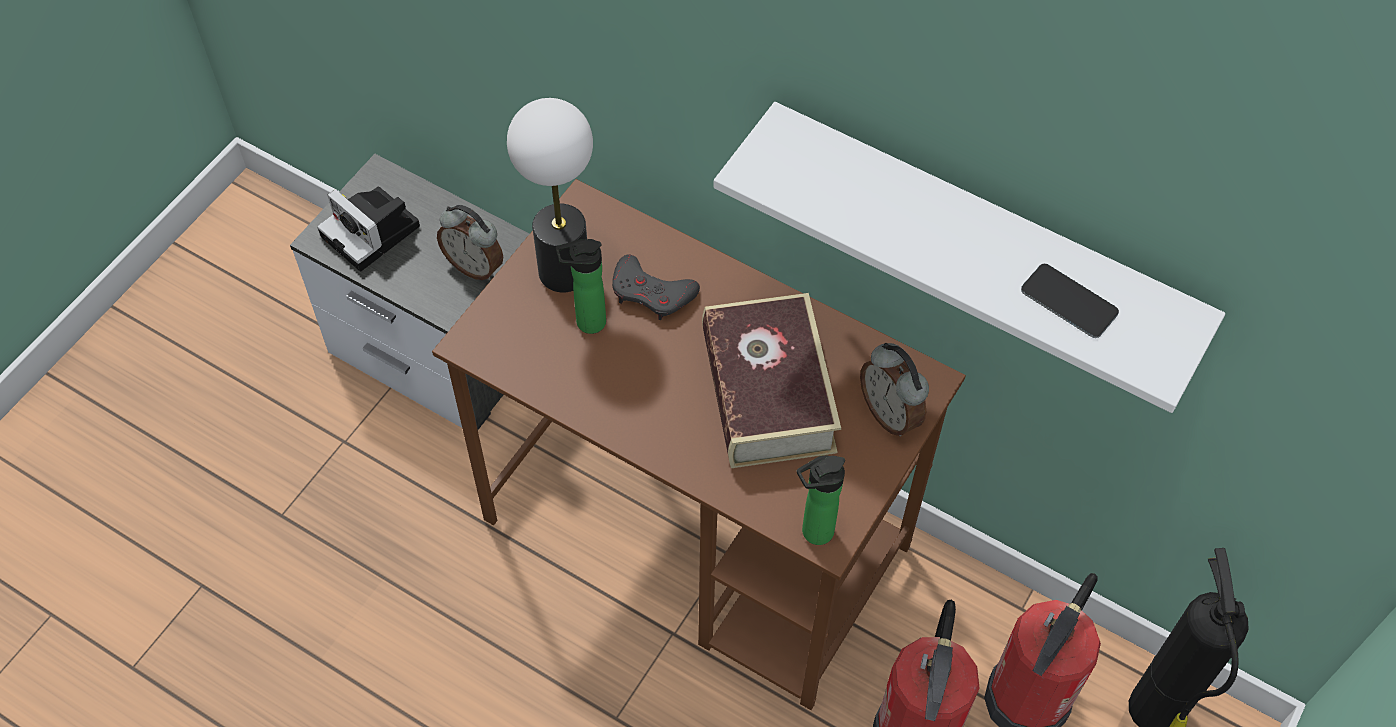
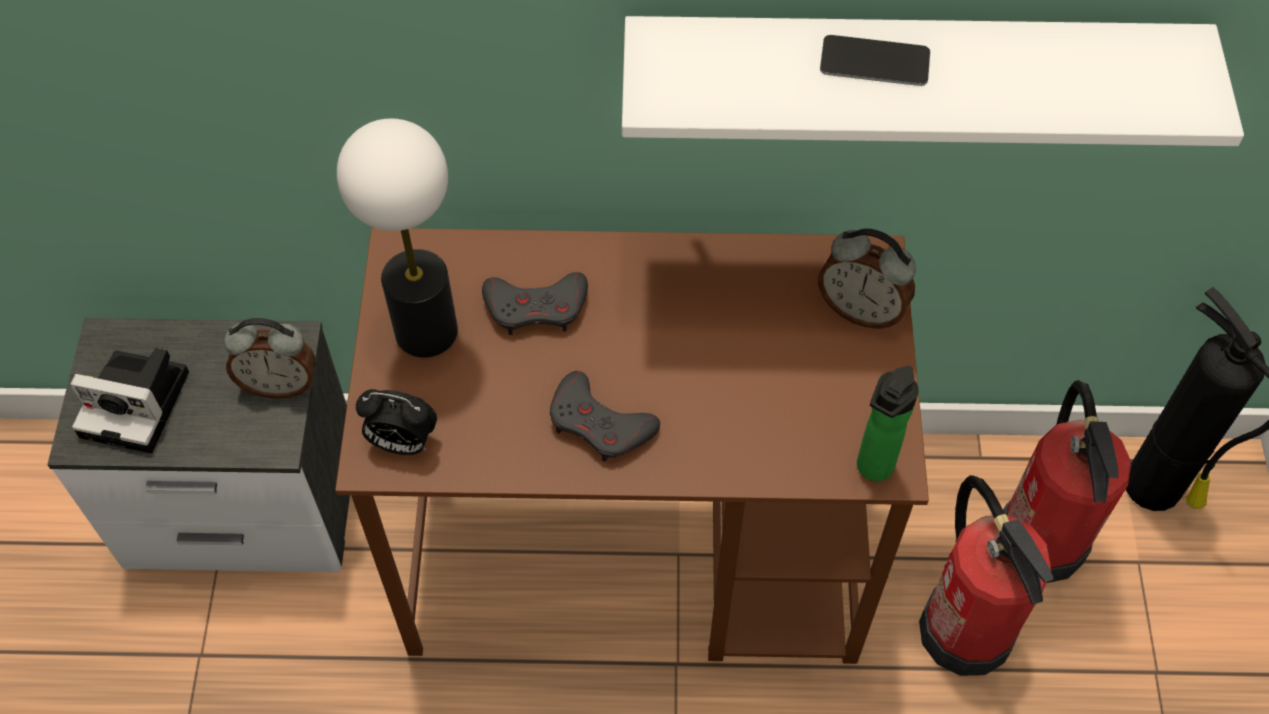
camera: 30 degrees left, 0 degrees up
bottle [556,239,606,334] -> none
book [702,293,841,468] -> none
phone [1021,264,1119,338] -> phone moved to [820,35,930,86]
none -> alarm clock [356,389,437,455]
none -> grey game controller [550,371,660,462]

